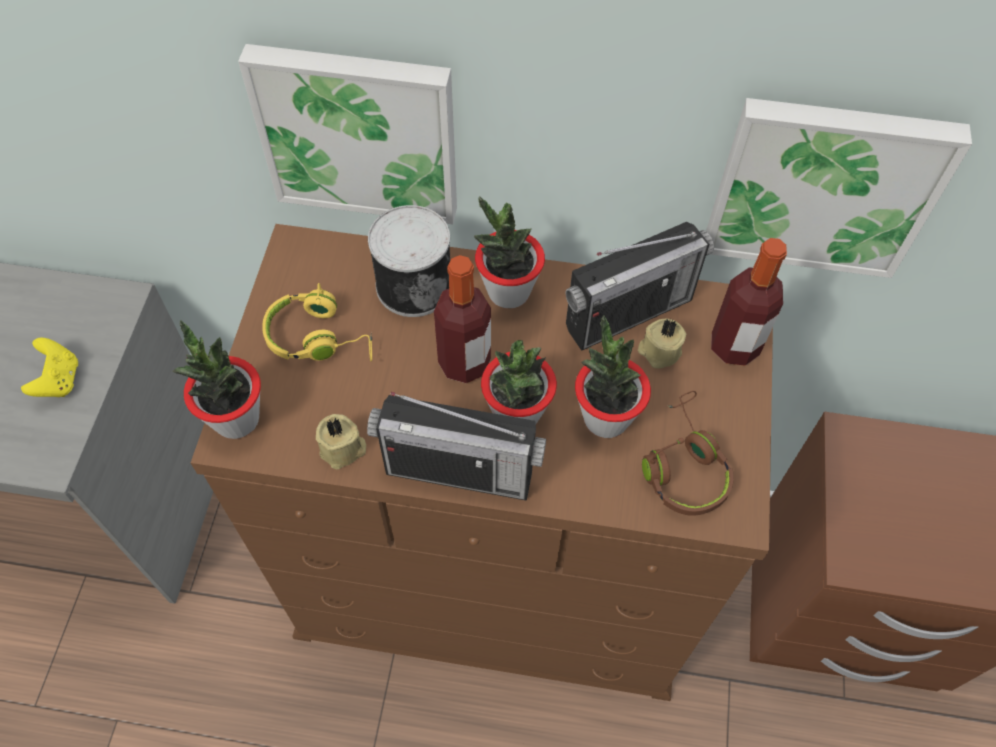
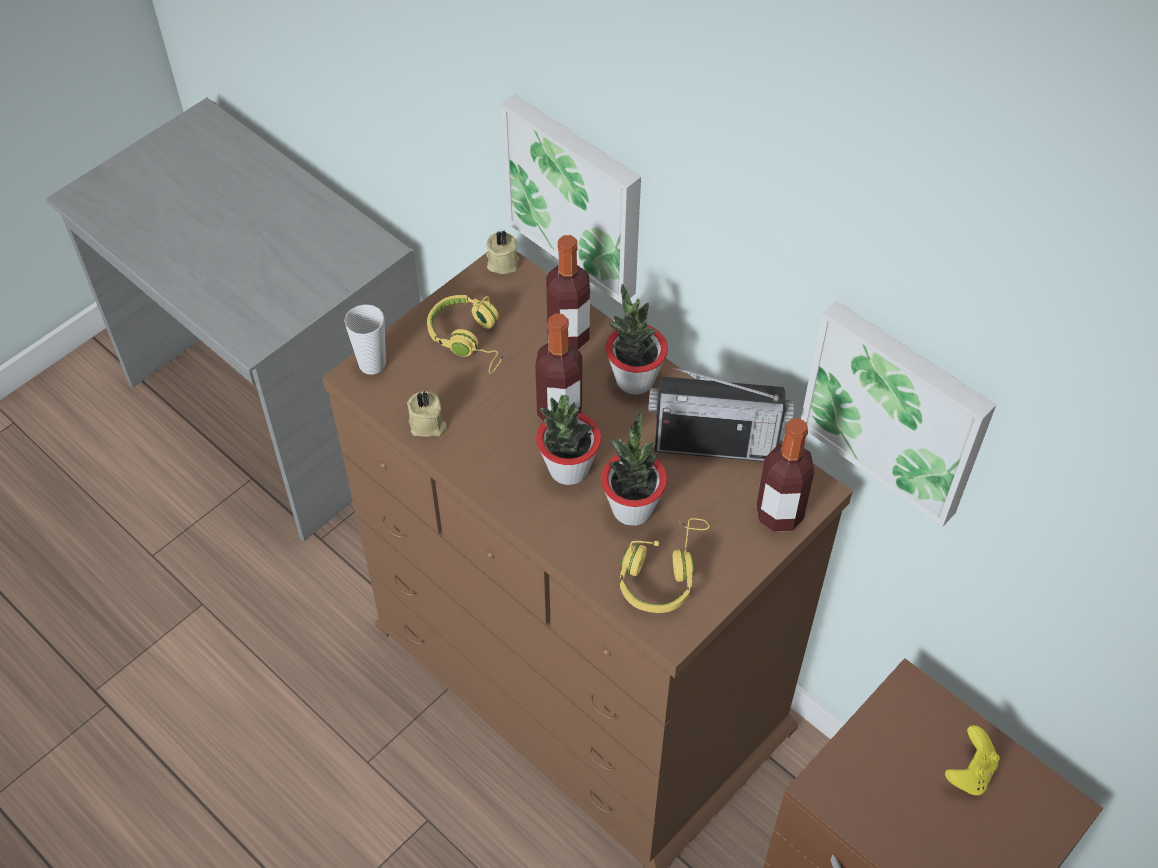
camera: 35 degrees right, 5 degrees down
yellow game controller [21,338,78,397] -> yellow game controller moved to [945,725,1000,795]
potted plant [173,320,261,439] -> cup [344,304,386,375]
radio [367,392,546,501] -> none
can [368,205,450,317] -> bottle [546,235,590,350]
beige candle [638,319,686,369] -> beige candle moved to [486,230,519,274]
brown headphones [642,391,734,516] -> yellow headphones [620,518,710,613]

